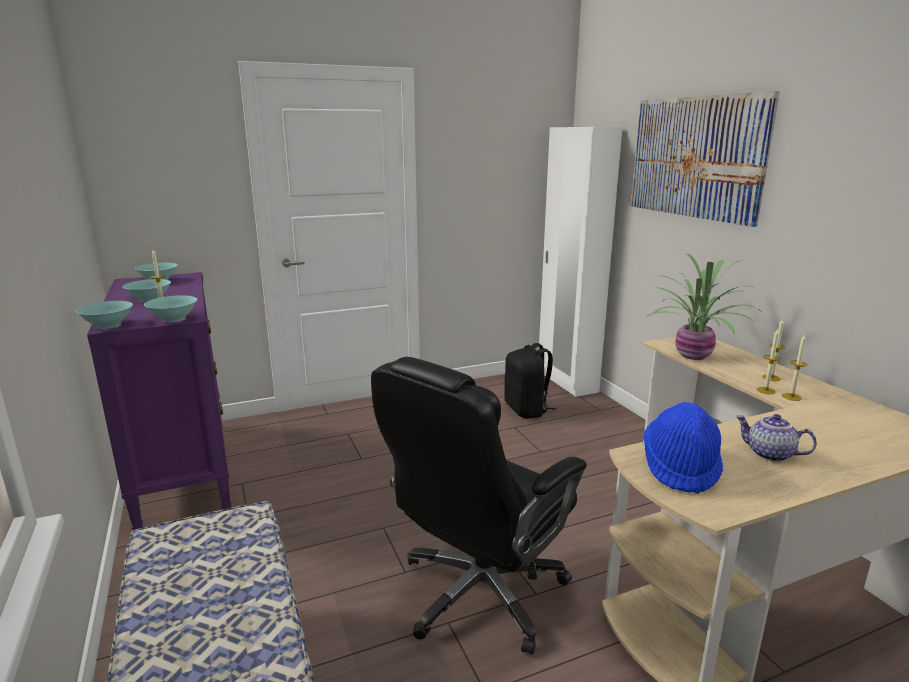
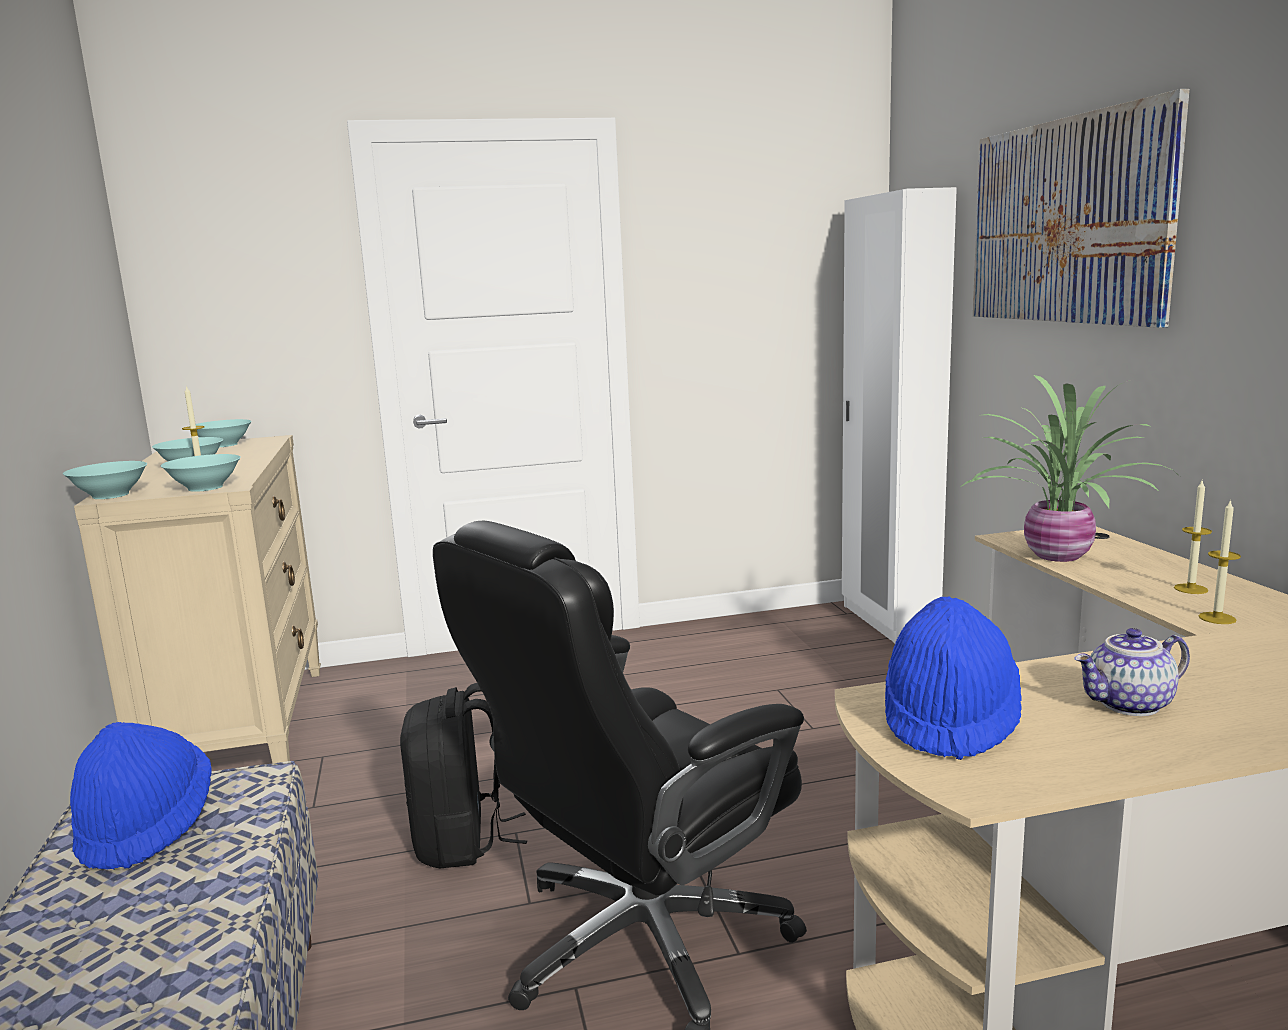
camera: 10 degrees right, 5 degrees down
purple dresser [87,272,232,530] -> beige dresser [74,435,321,764]
black backpack [504,343,556,419] -> black backpack moved to [400,683,527,868]
teapot [735,414,817,462] -> teapot turned 60 degrees counterclockwise [1074,628,1190,716]
candle [756,329,781,394] -> none
none -> blue hat [70,722,212,870]

